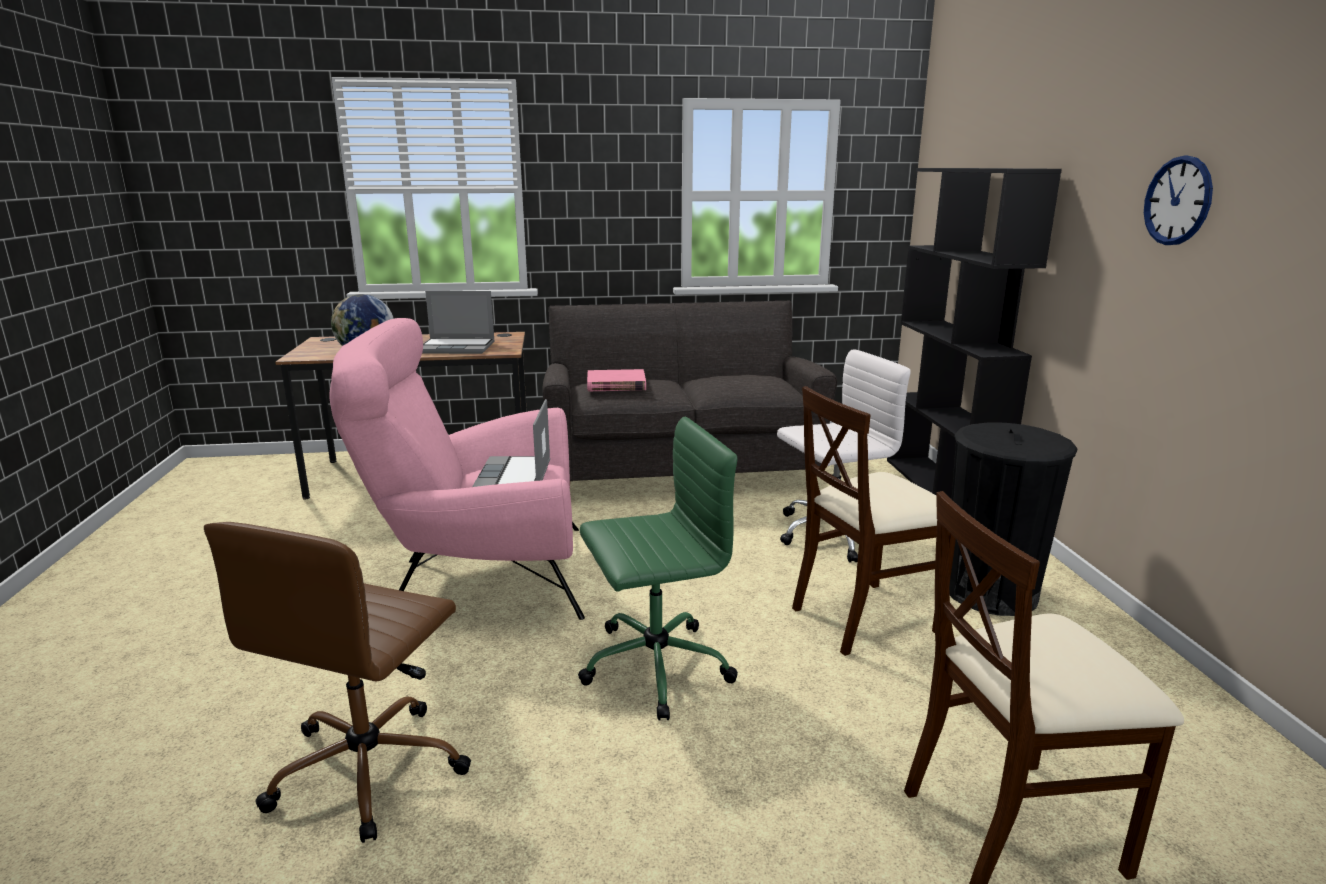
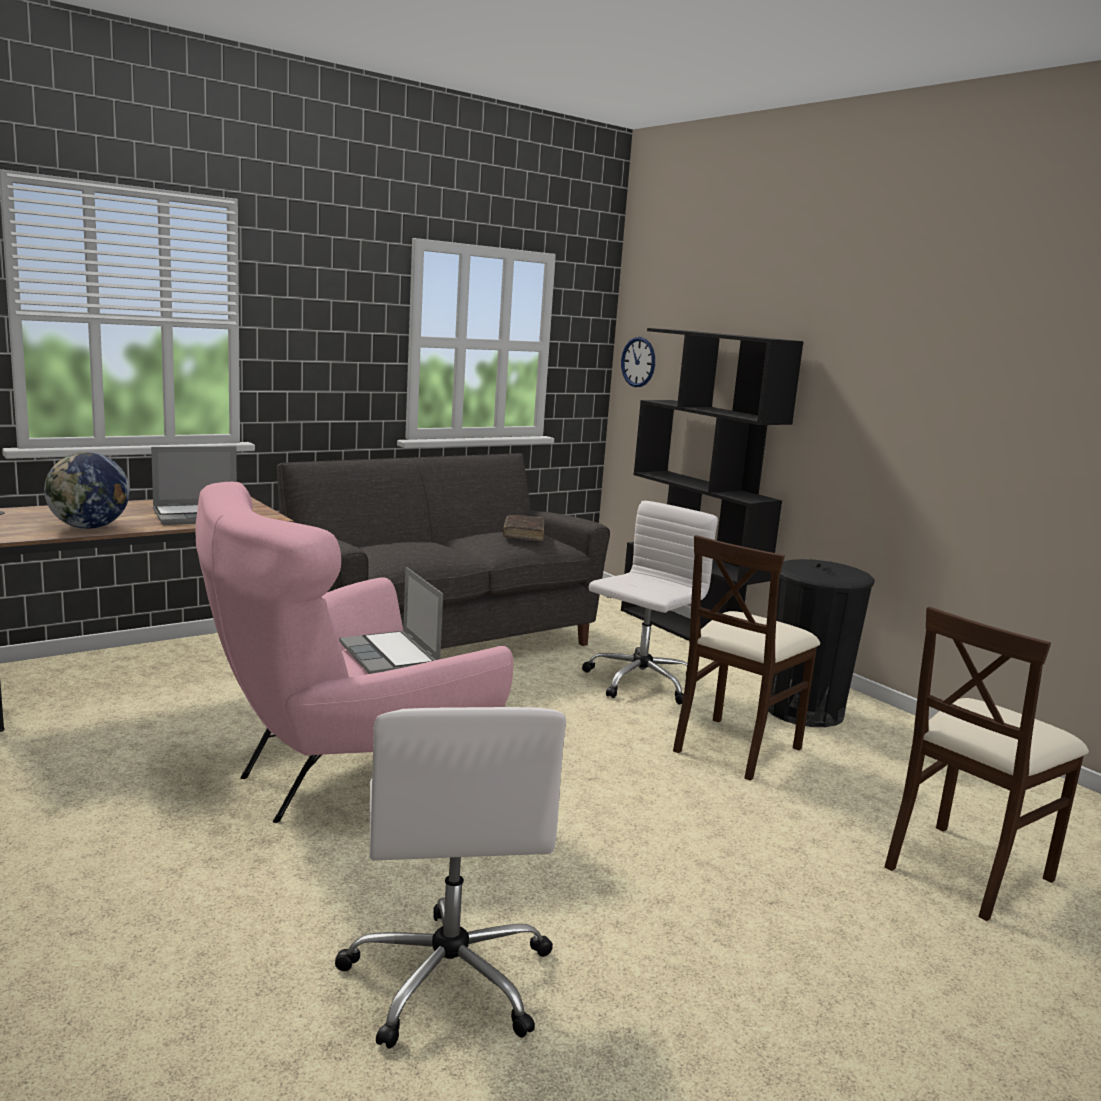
camera: 30 degrees left, 5 degrees down
brown office chair [204,522,471,843] -> white office chair [334,707,566,1048]
green office chair [578,417,738,720] -> none
pink book [587,369,646,391] -> none
wall clock [1144,156,1213,245] -> wall clock moved to [621,337,655,387]
none -> brown book [503,515,544,542]

